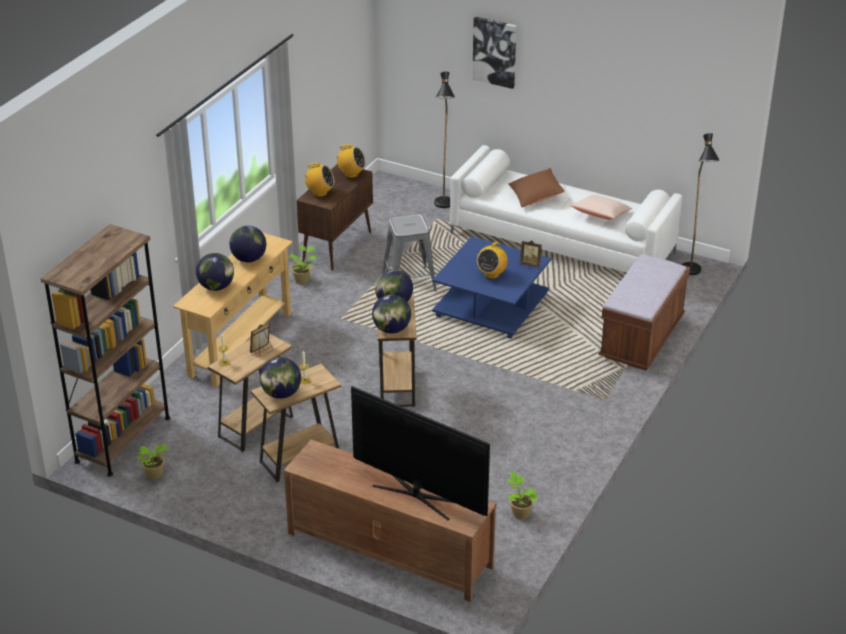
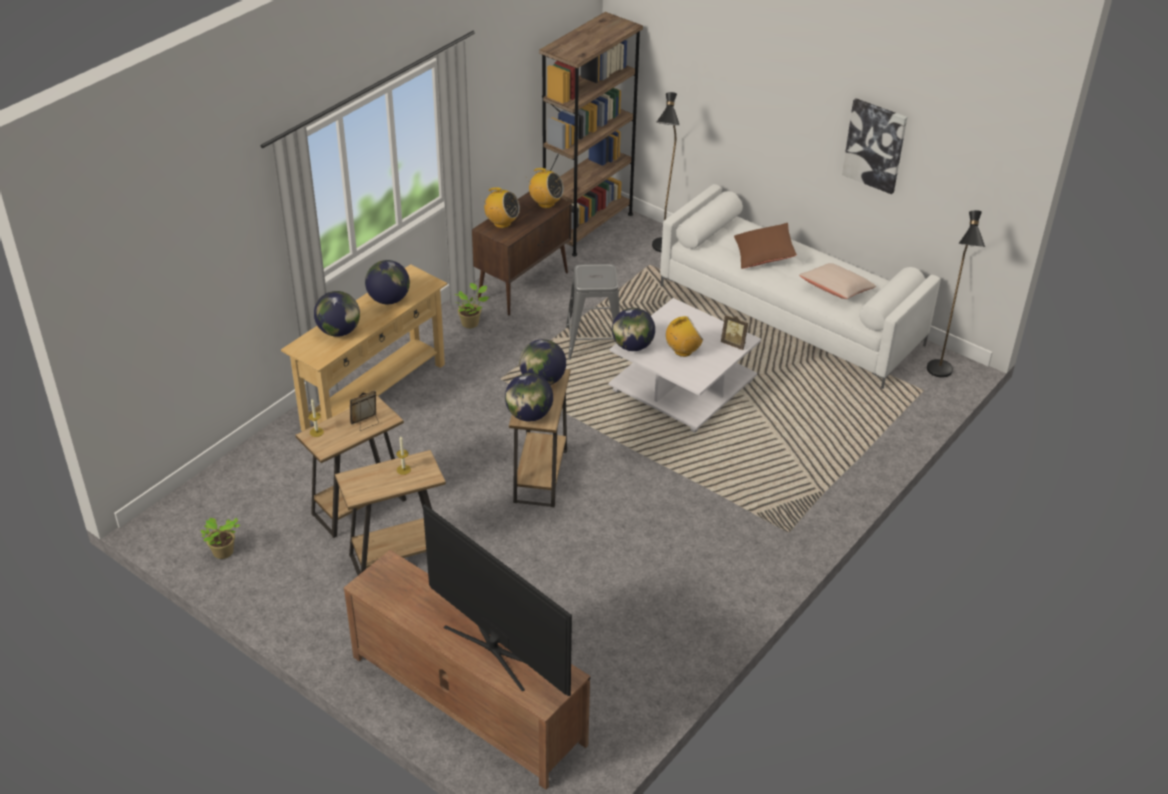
camera: 10 degrees right, 5 degrees up
brown bookcase [41,224,170,477] -> brown bookcase moved to [539,12,643,256]
globe [260,357,301,399] -> globe moved to [612,308,655,351]
blue coffee table [432,236,551,339] -> white coffee table [609,298,761,433]
picture [472,16,517,89] -> picture moved to [842,98,907,194]
radio [477,242,508,279] -> radio turned 150 degrees counterclockwise [666,316,703,357]
potted plant [507,471,538,519] -> none
brown bench [599,254,690,371] -> none

